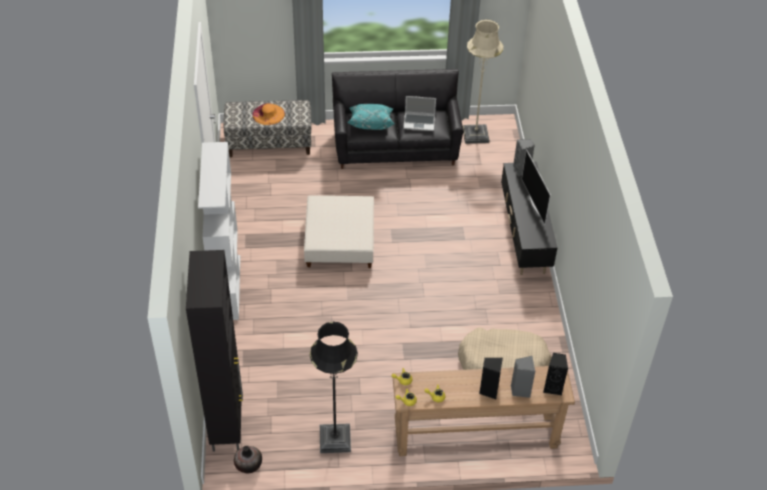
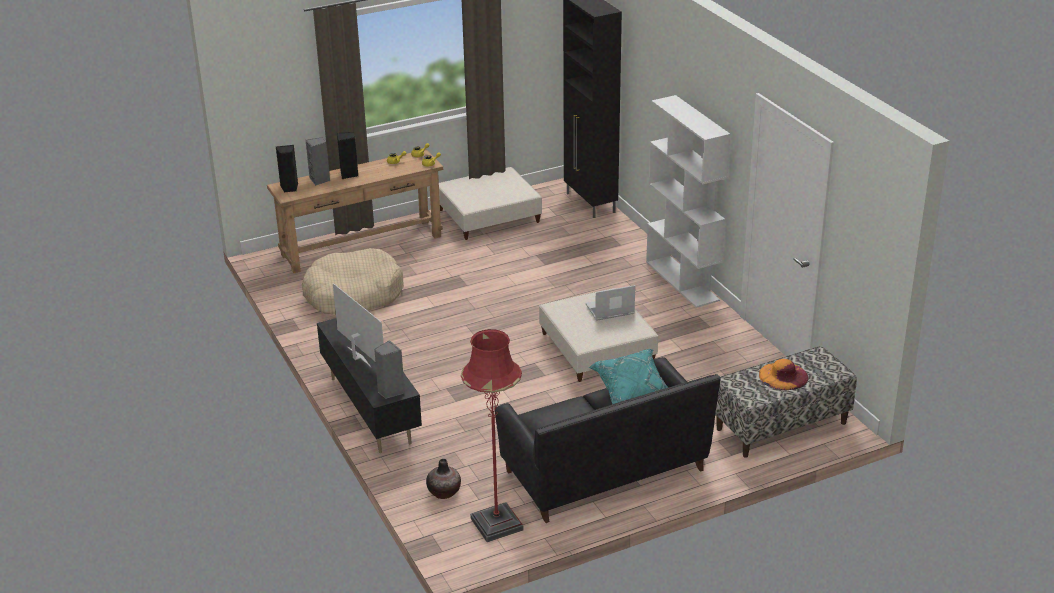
camera: 160 degrees right, 15 degrees down
vase [234,446,262,473] -> vase moved to [426,459,461,499]
black floor lamp [309,322,358,453] -> beige ottoman [439,167,542,240]
laptop [403,96,436,131] -> laptop moved to [586,285,635,320]
beige floor lamp [463,19,503,144] -> red floor lamp [461,329,523,542]

